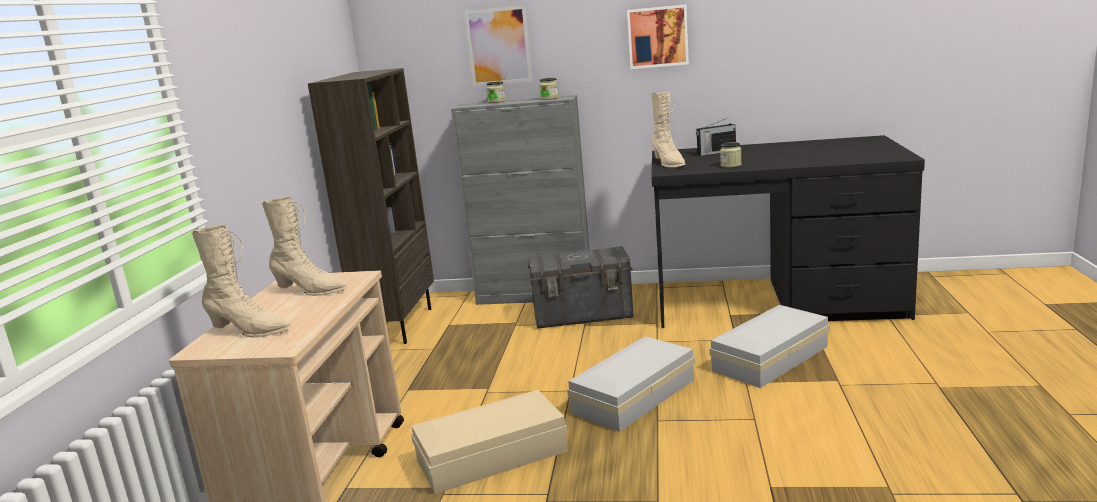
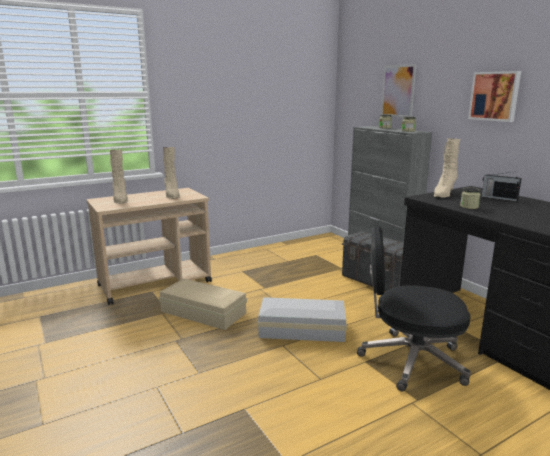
camera: 50 degrees right, 0 degrees up
brown bookcase [308,68,434,344] -> none
white storage box [709,305,830,388] -> black office chair [357,226,471,391]

